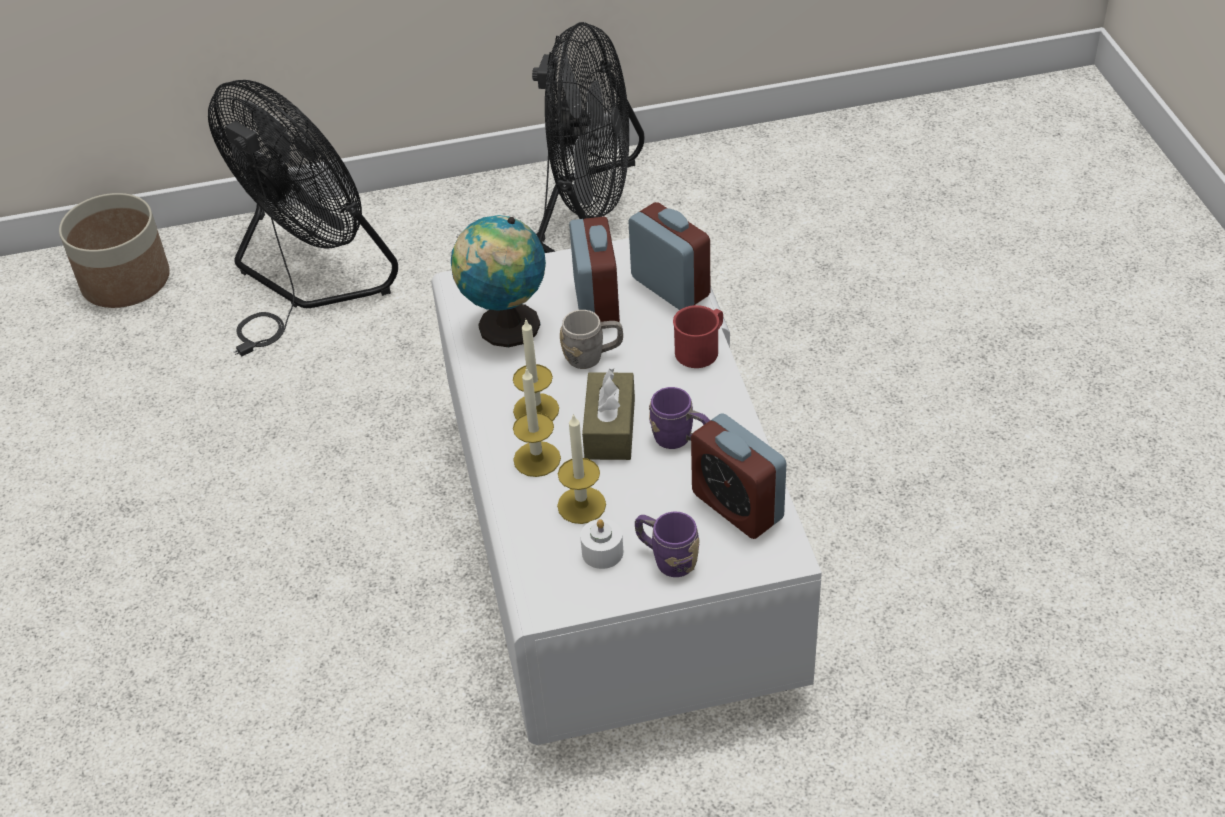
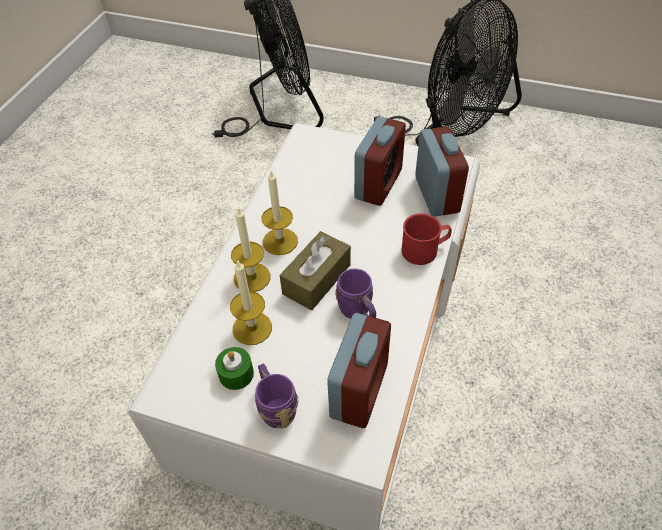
camera: 30 degrees right, 5 degrees up
planter [59,193,170,308] -> none
globe [451,215,546,347] -> none
grey mug [560,310,623,369] -> none
white candle [580,519,624,569] -> green candle [215,347,254,390]
alarm clock [691,413,787,539] -> alarm clock turned 150 degrees counterclockwise [327,313,391,428]

